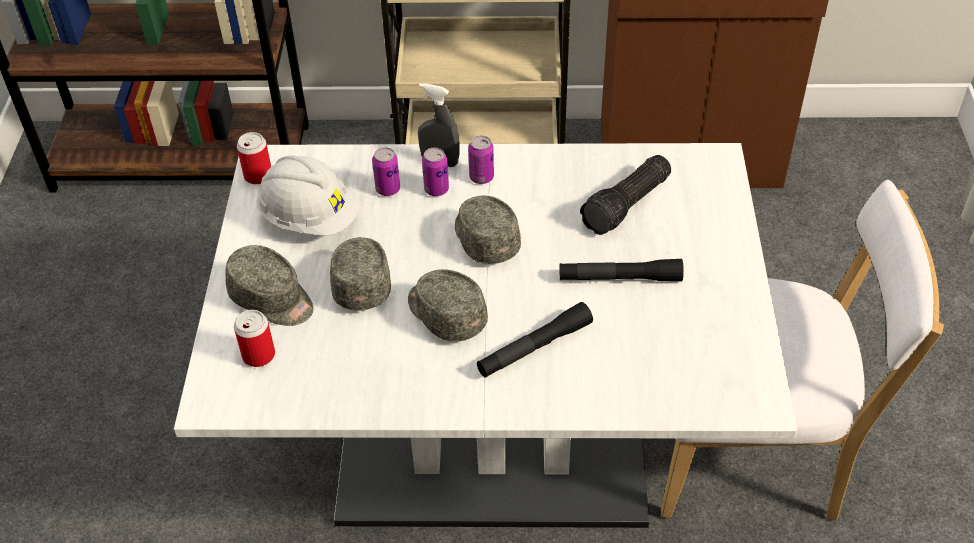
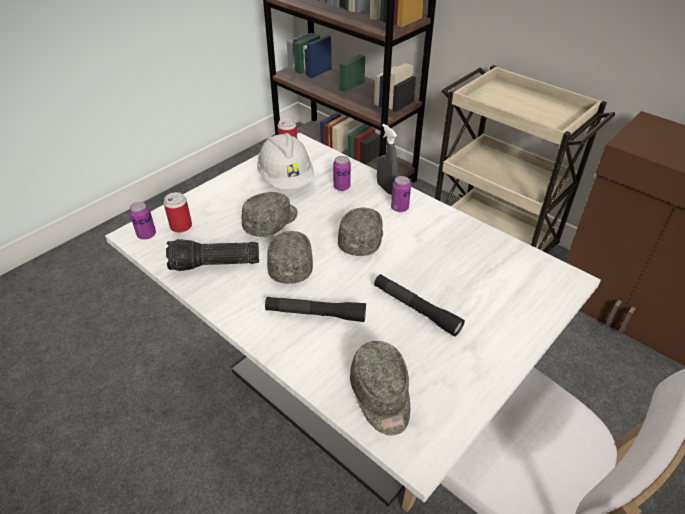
camera: 40 degrees right, 5 degrees down
grey cap [225,245,313,326] -> grey cap moved to [350,341,410,436]
can [422,148,449,196] -> can moved to [129,202,156,239]
flashlight [580,155,671,235] -> flashlight moved to [166,239,259,271]

